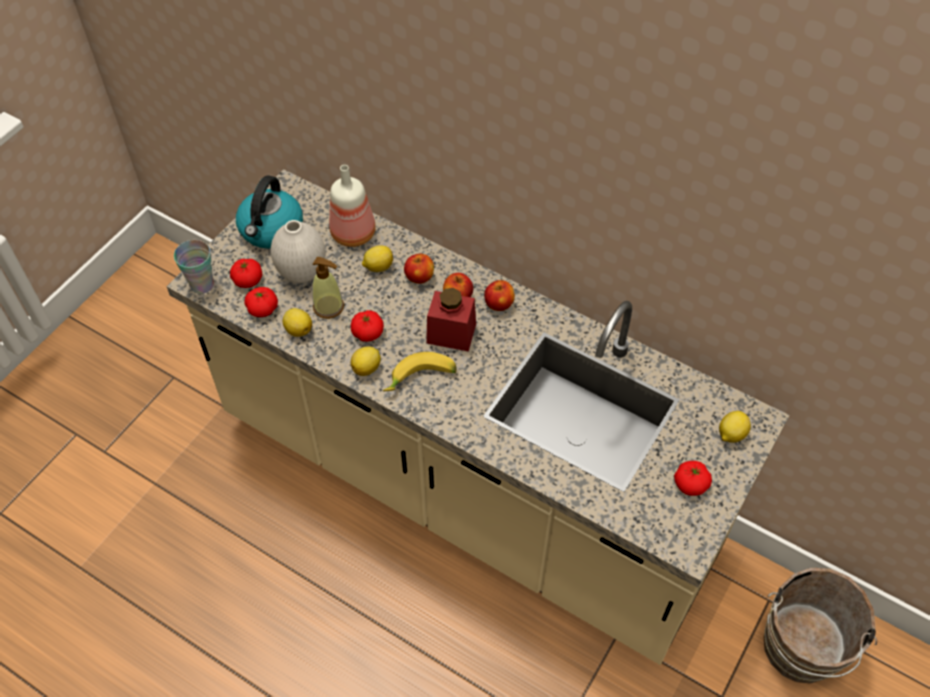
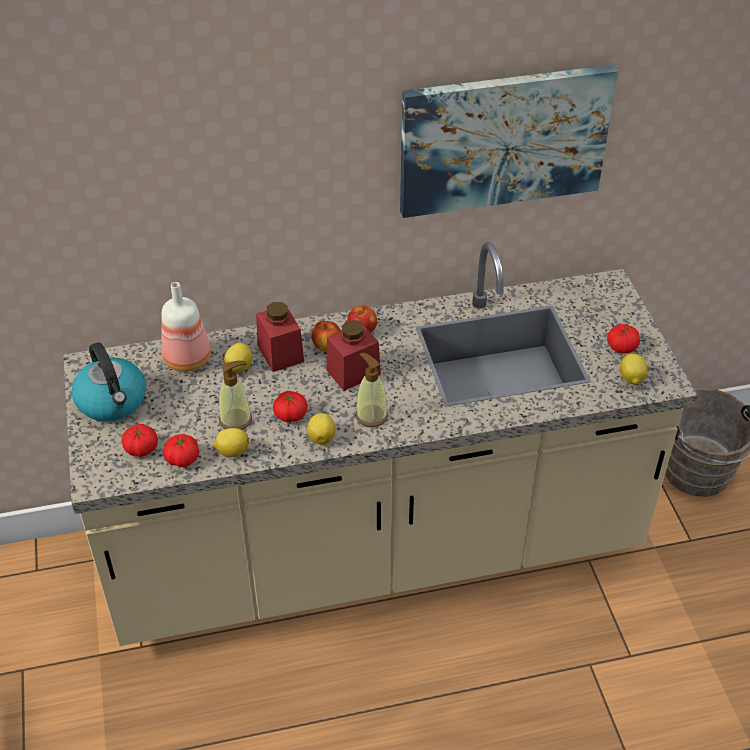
camera: 45 degrees left, 10 degrees down
cup [174,240,214,294] -> none
white vase [271,220,326,283] -> none
banana [383,352,457,391] -> soap dispenser [356,353,388,427]
apple [404,254,434,284] -> red jar [256,302,304,372]
lemon [719,411,751,443] -> lemon moved to [620,354,648,384]
none -> picture [400,65,618,218]

